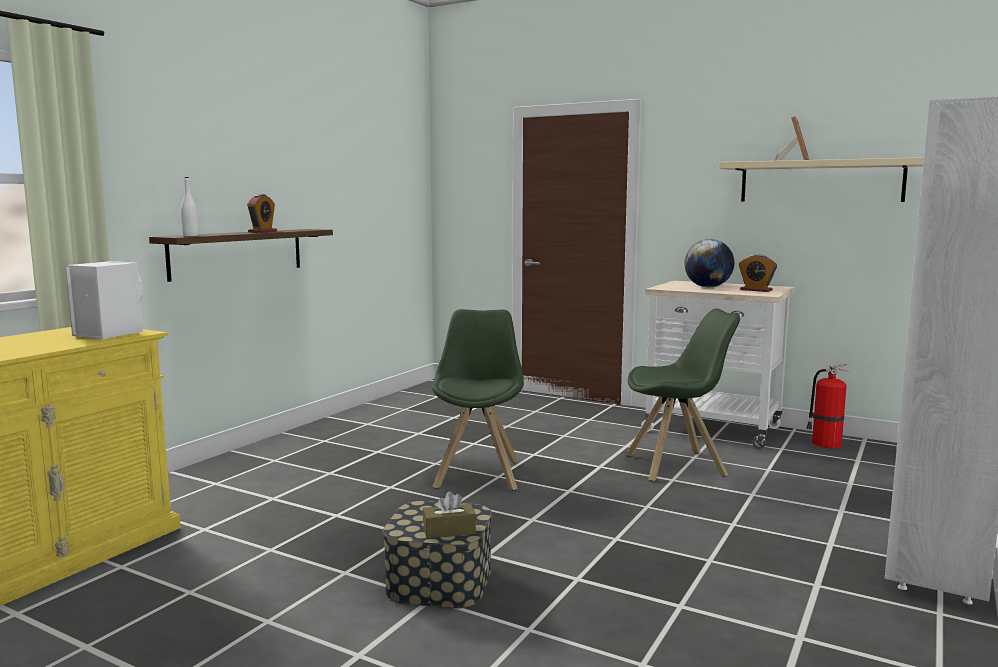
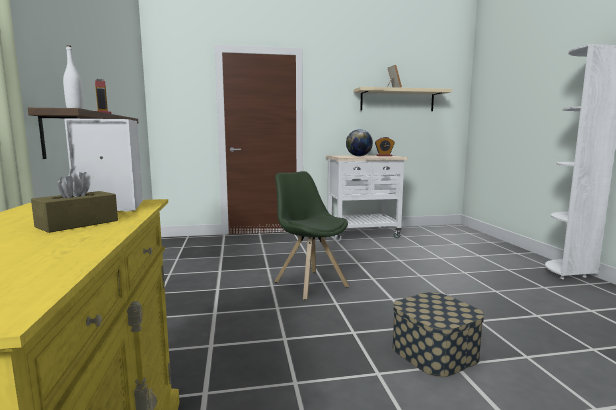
camera: 40 degrees left, 0 degrees up
brown tissue box [423,491,476,539] -> brown tissue box moved to [31,168,118,233]
green chair [626,308,740,481] -> none
fire extinguisher [806,363,849,448] -> none

